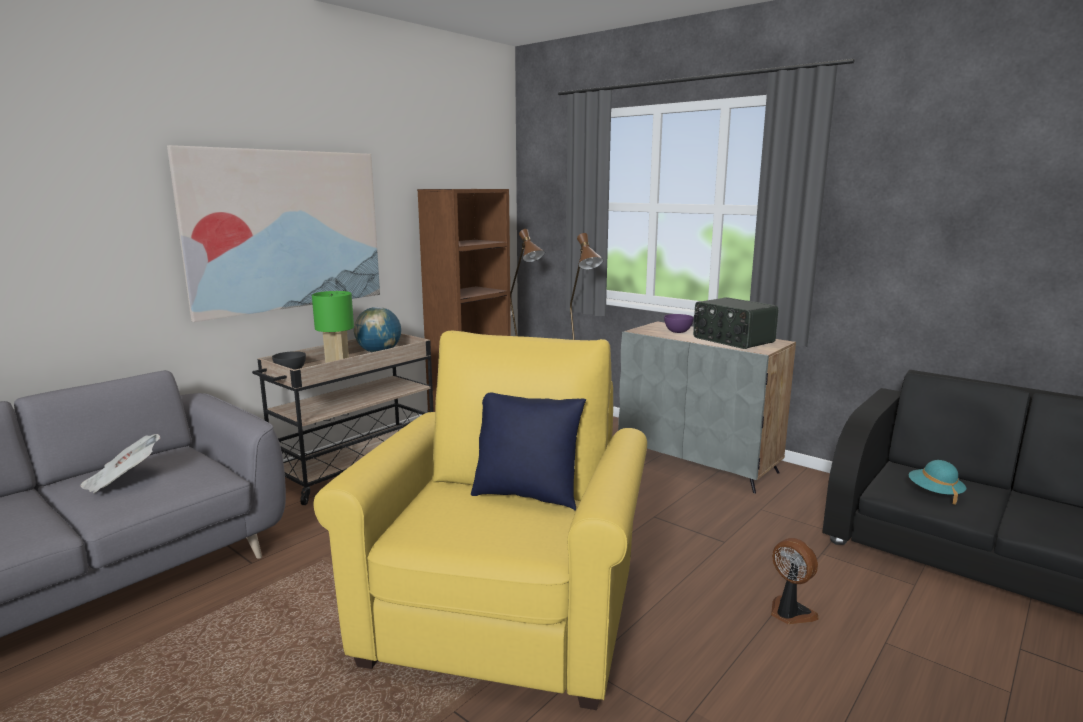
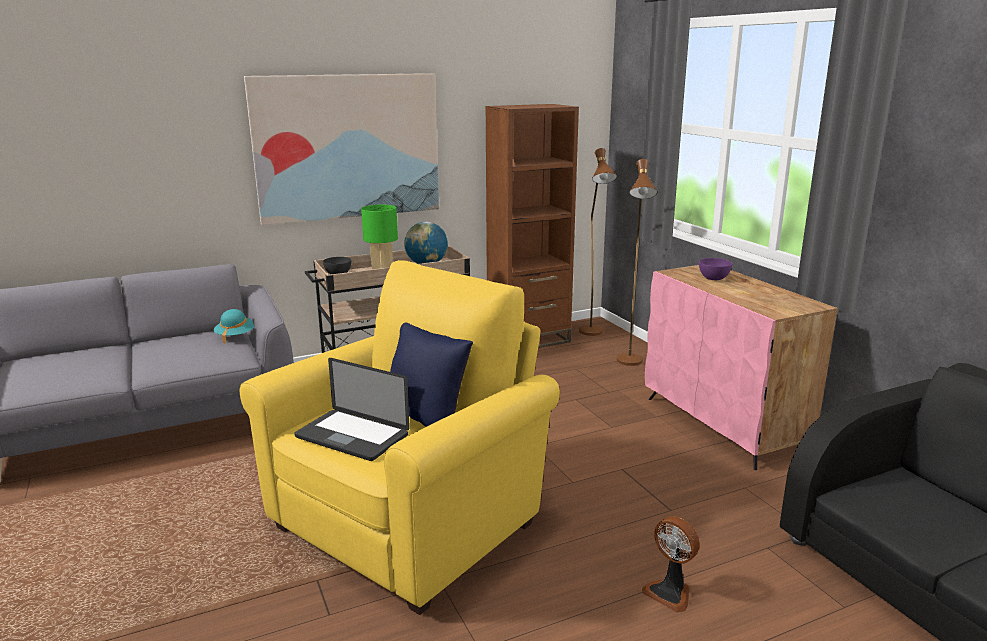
camera: 25 degrees right, 5 degrees up
newspaper [80,434,160,493] -> none
grey cabinet [618,321,796,494] -> pink cabinet [645,265,838,470]
radio [693,297,778,349] -> none
fan [771,538,819,624] -> fan turned 150 degrees clockwise [642,516,700,613]
turquoise hat [909,460,966,505] -> turquoise hat moved to [214,309,254,343]
none -> laptop [294,358,410,461]

